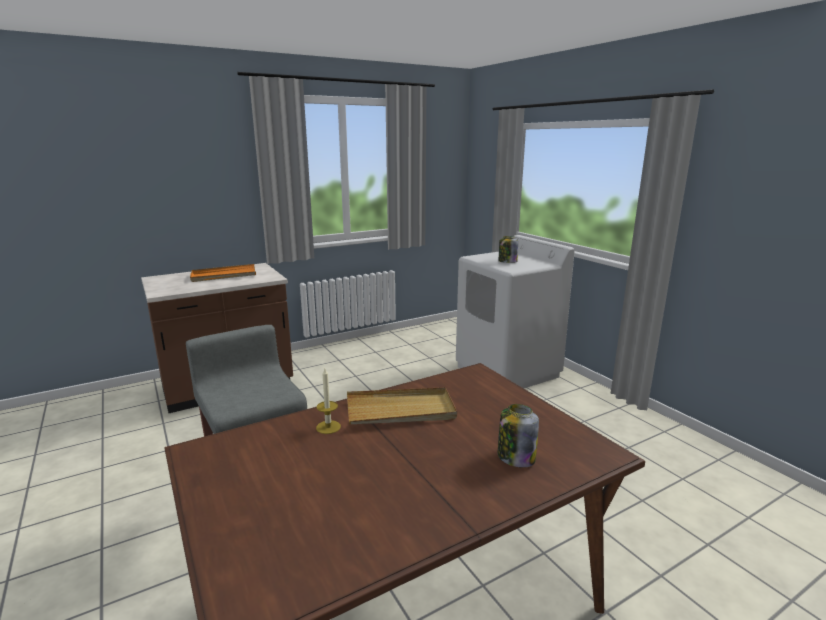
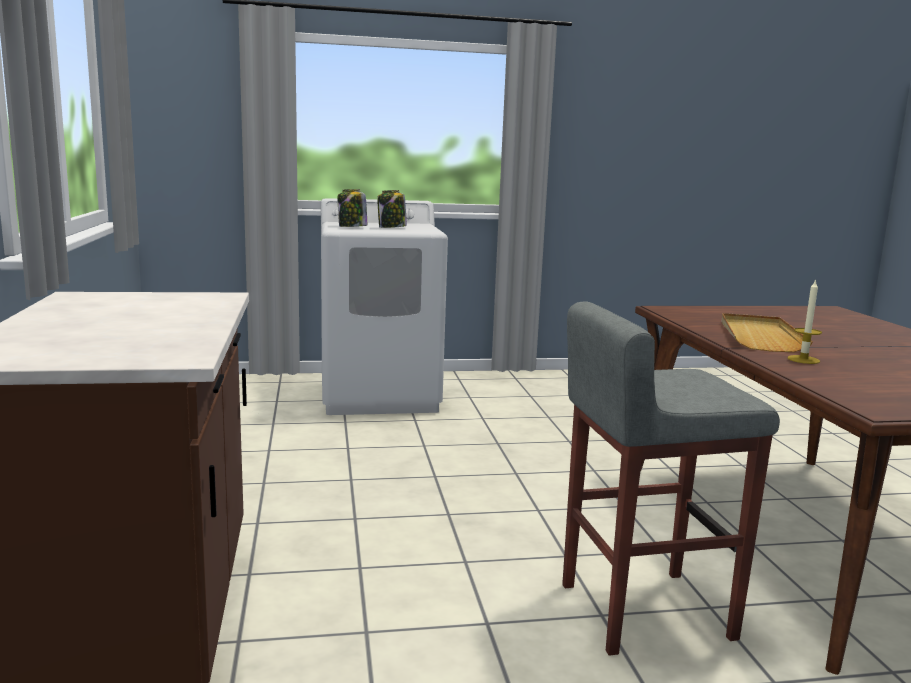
camera: 70 degrees left, 5 degrees down
orange tray [190,264,256,282] -> none
jar [498,404,539,468] -> jar moved to [338,189,368,227]

